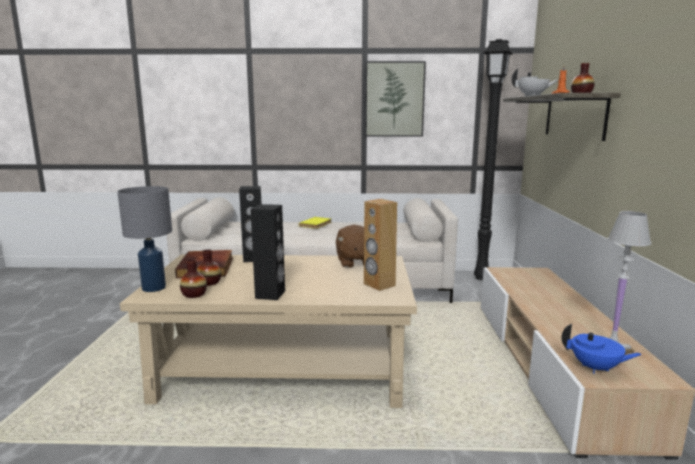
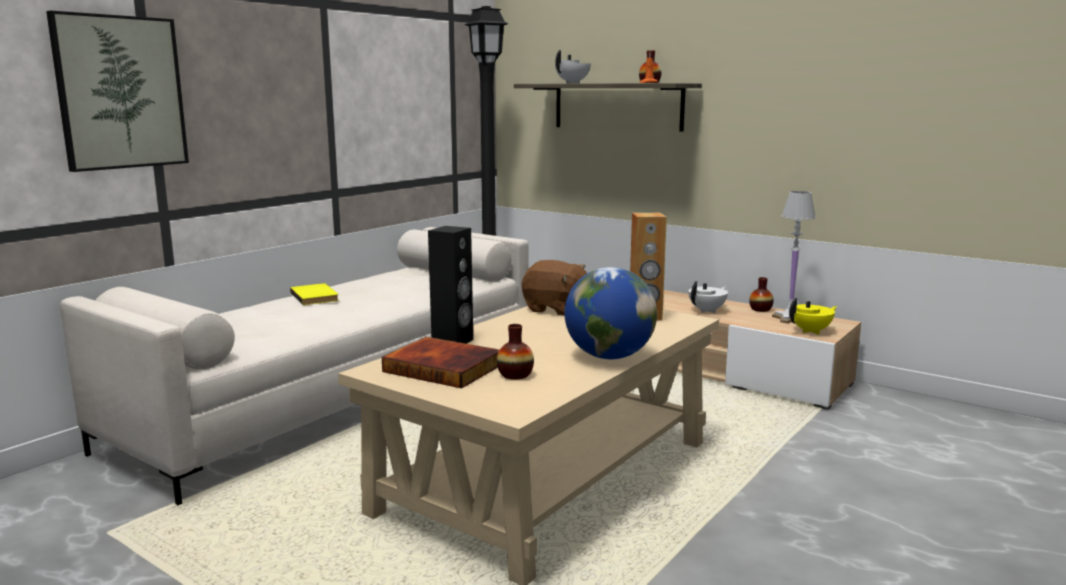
camera: 55 degrees left, 0 degrees up
grey table lamp [117,186,172,292] -> none
vase [180,259,207,298] -> vase moved to [749,277,774,312]
black speaker [250,204,285,300] -> globe [564,267,657,359]
picture [365,61,426,137] -> picture moved to [46,11,189,172]
blue teapot [562,324,642,374] -> yellow teapot [789,298,837,335]
none -> white teapot [688,281,728,313]

